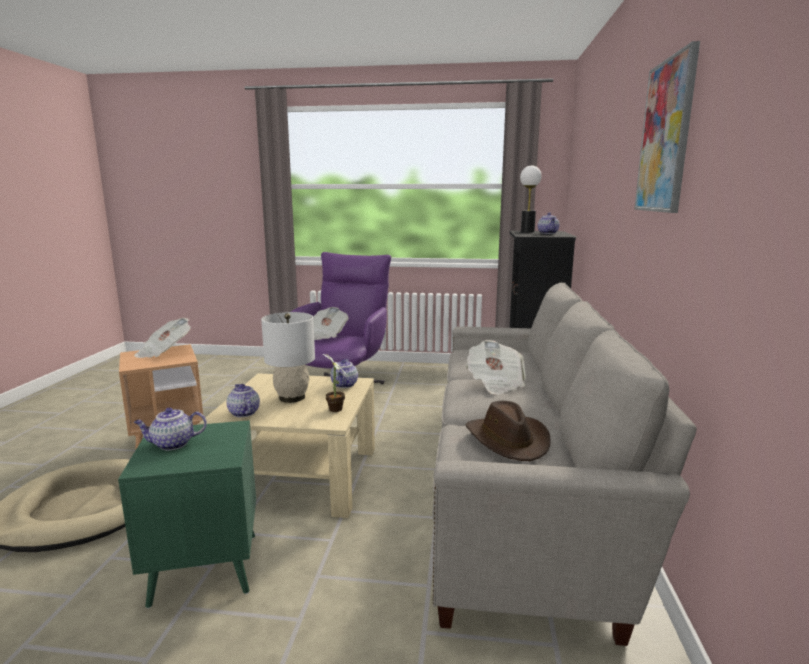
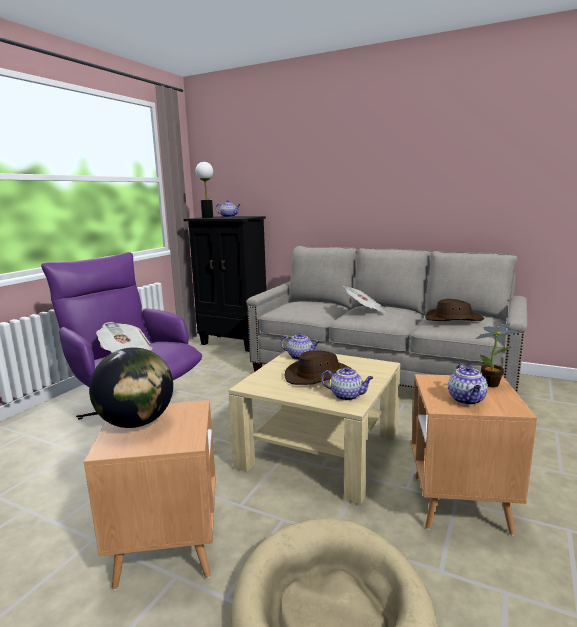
camera: 70 degrees left, 0 degrees up
green side table [118,420,256,609] -> brown side table [411,374,537,536]
newspaper [134,318,191,358] -> globe [89,347,173,428]
teapot [227,384,260,417] -> teapot turned 150 degrees counterclockwise [321,367,373,401]
white table lamp [261,312,315,403] -> brown hat [285,350,352,385]
potted plant [323,354,347,412] -> potted plant moved to [476,323,519,387]
picture [634,41,700,213] -> none

